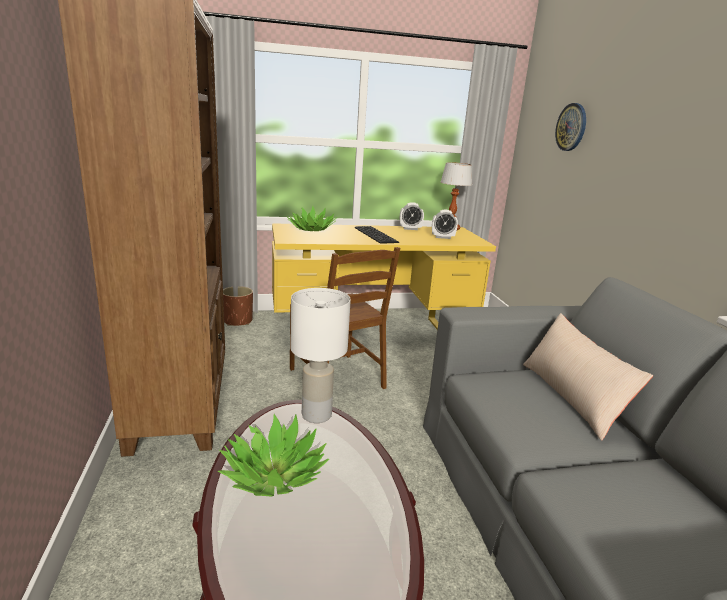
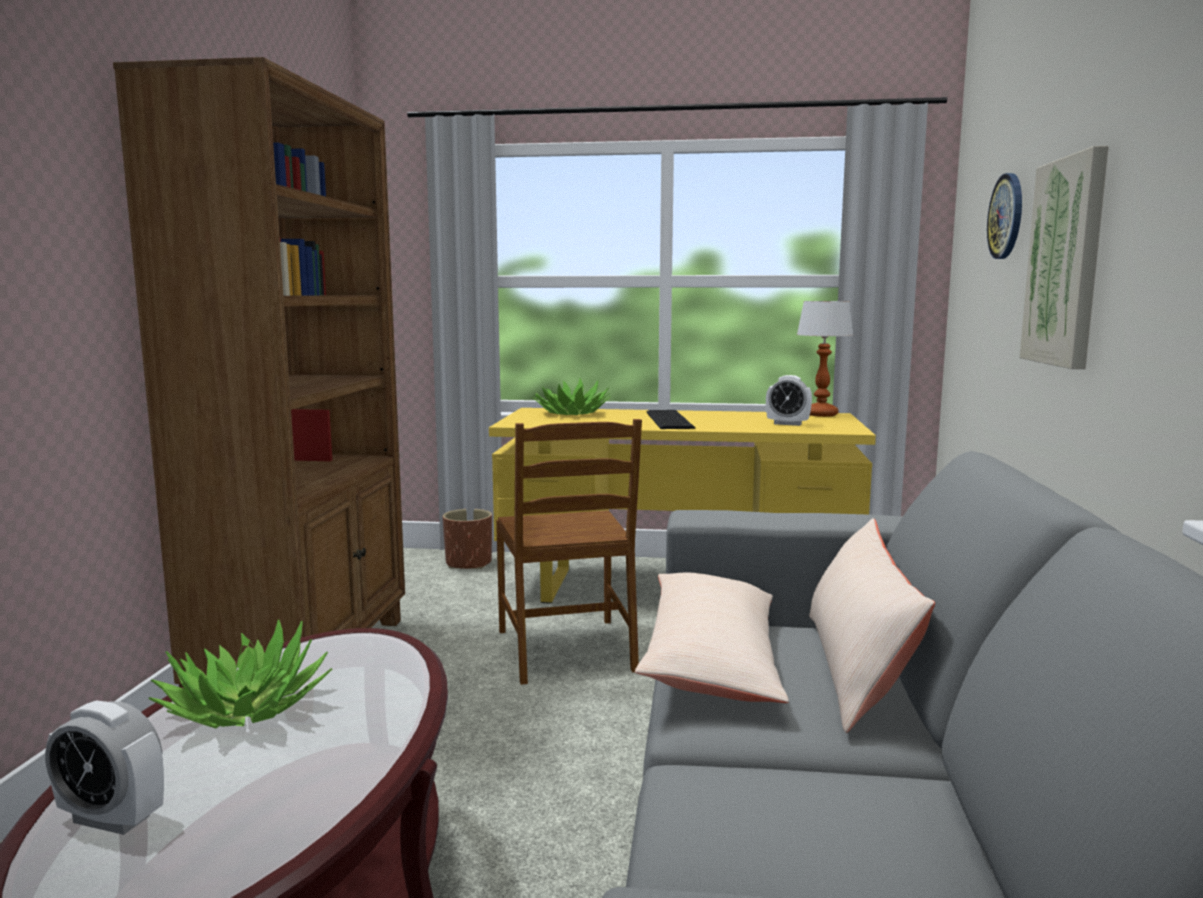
camera: 20 degrees right, 10 degrees down
white table lamp [290,288,351,423] -> none
alarm clock [400,202,424,230] -> alarm clock moved to [45,700,164,835]
none -> beige pillow [635,573,789,703]
none -> picture [1020,146,1109,369]

